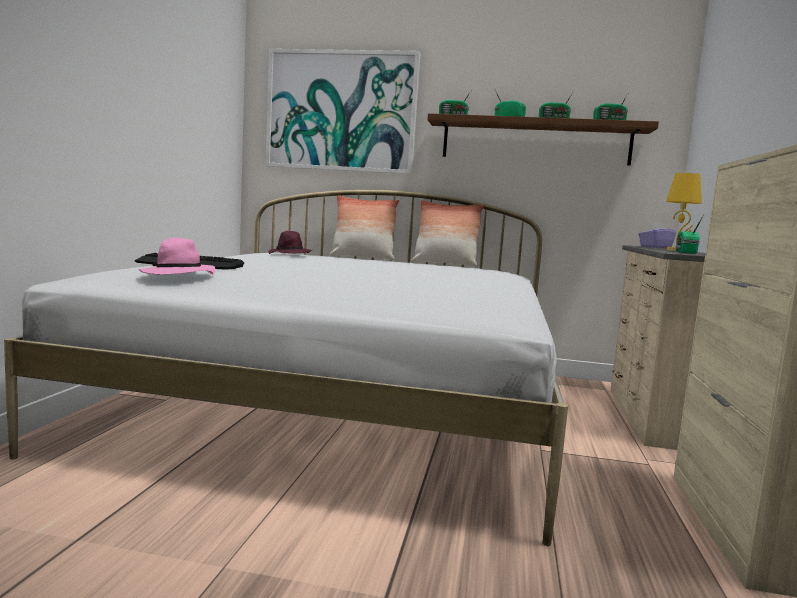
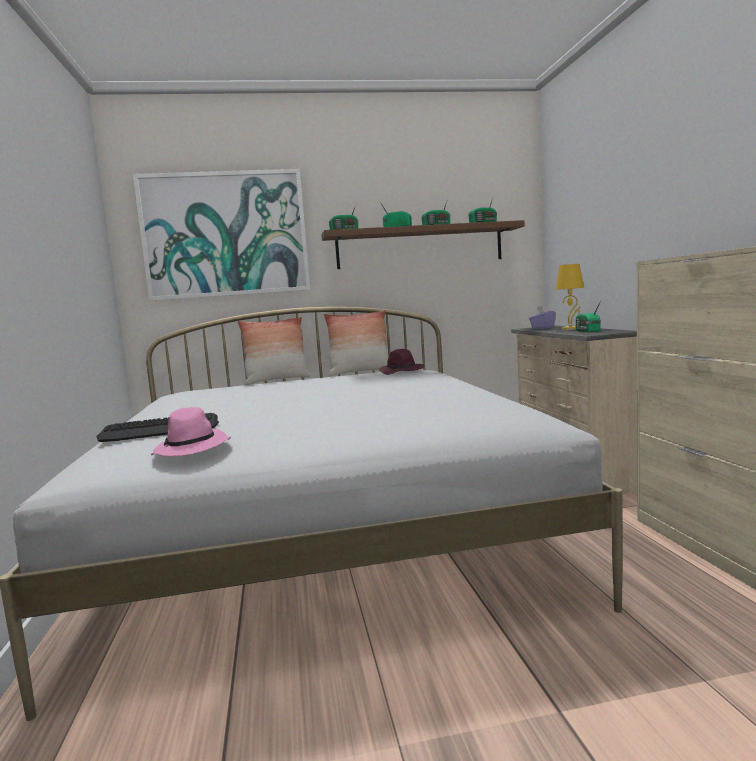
camera: 20 degrees left, 0 degrees up
purple hat [268,231,312,254] -> purple hat moved to [379,349,424,375]

